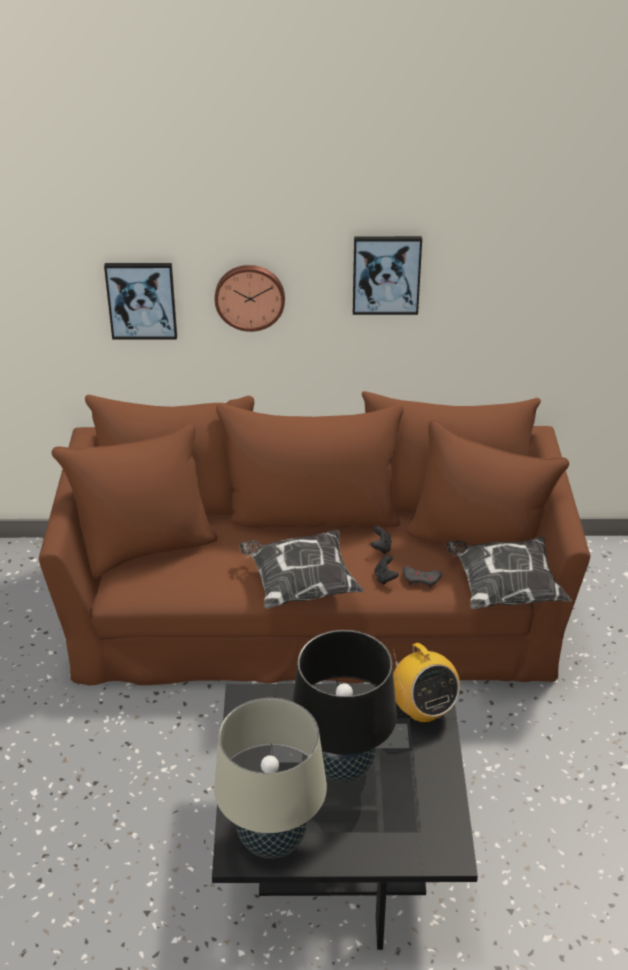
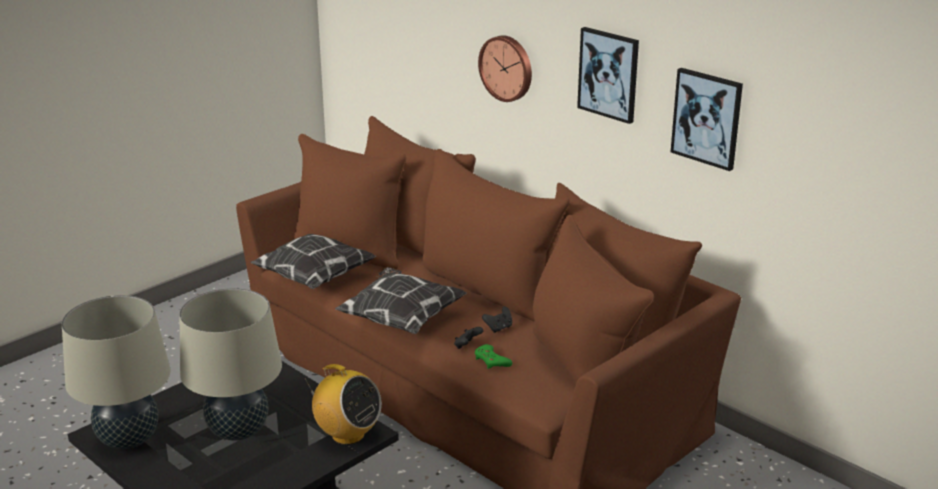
camera: 45 degrees right, 10 degrees down
picture [104,263,177,340] -> picture moved to [671,68,743,171]
black table lamp [292,630,397,783] -> beige table lamp [179,288,282,441]
radio [392,643,460,723] -> radio turned 75 degrees counterclockwise [305,364,382,445]
grey game controller [402,566,442,588] -> green game controller [475,344,512,369]
pillow [446,537,572,609] -> pillow moved to [250,234,376,289]

